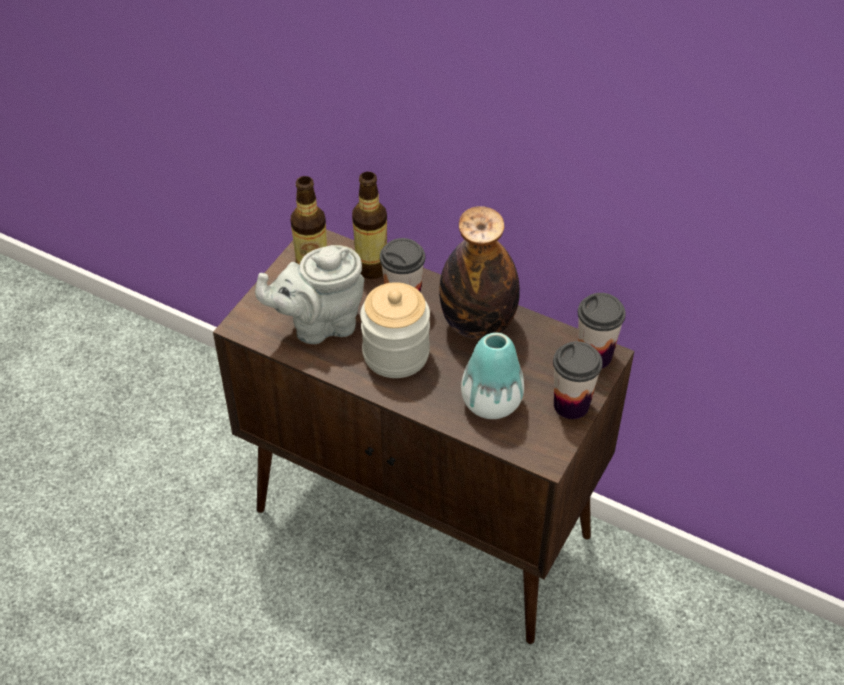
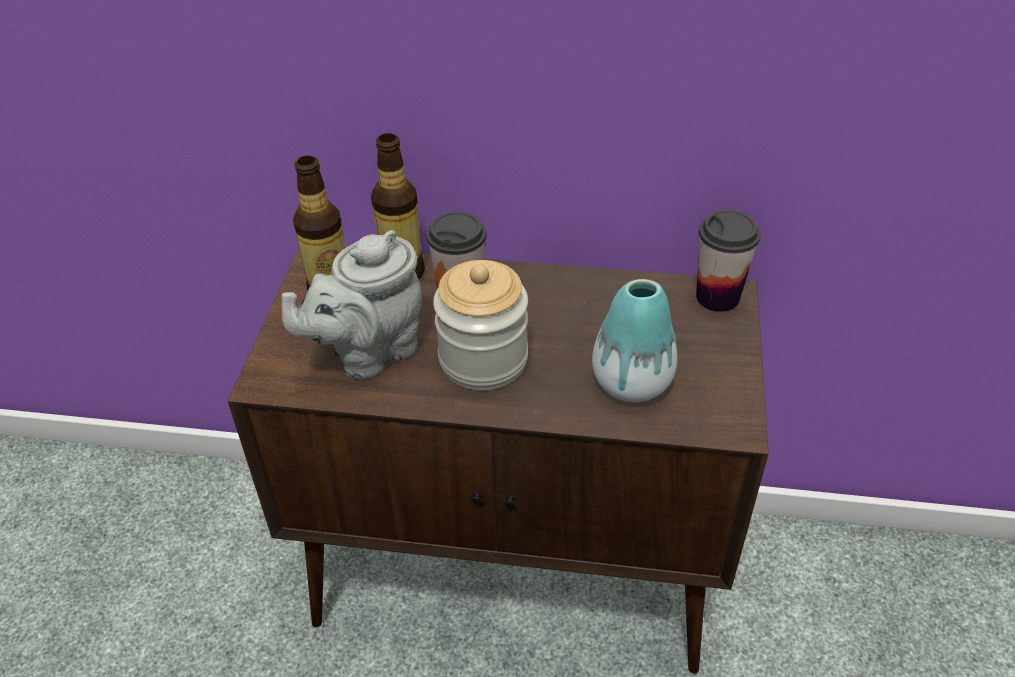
camera: 20 degrees left, 5 degrees down
bottle [439,206,520,339] -> none
cup [553,341,602,419] -> none

